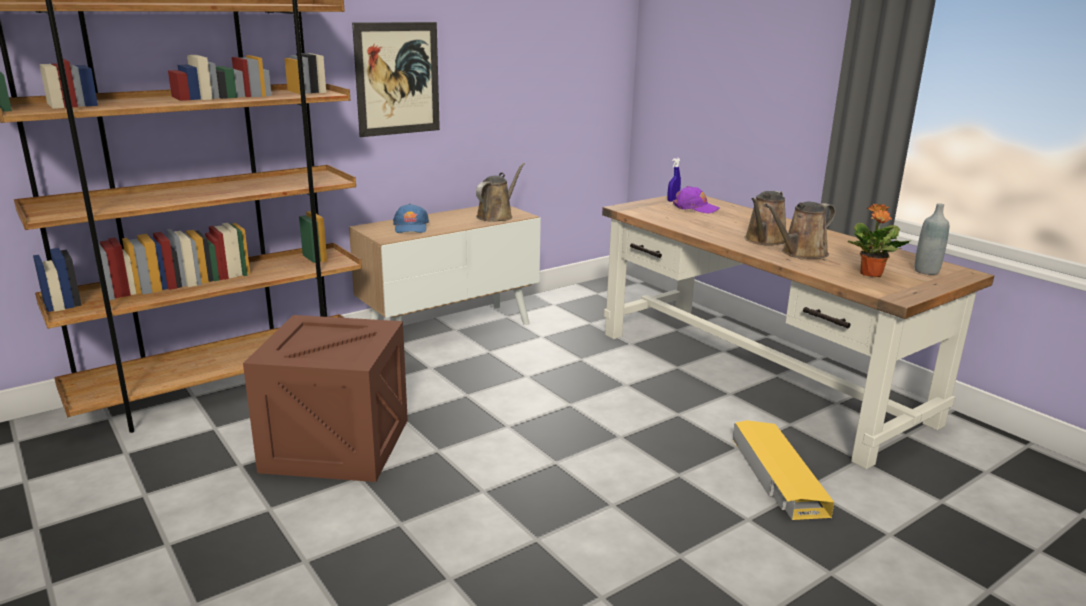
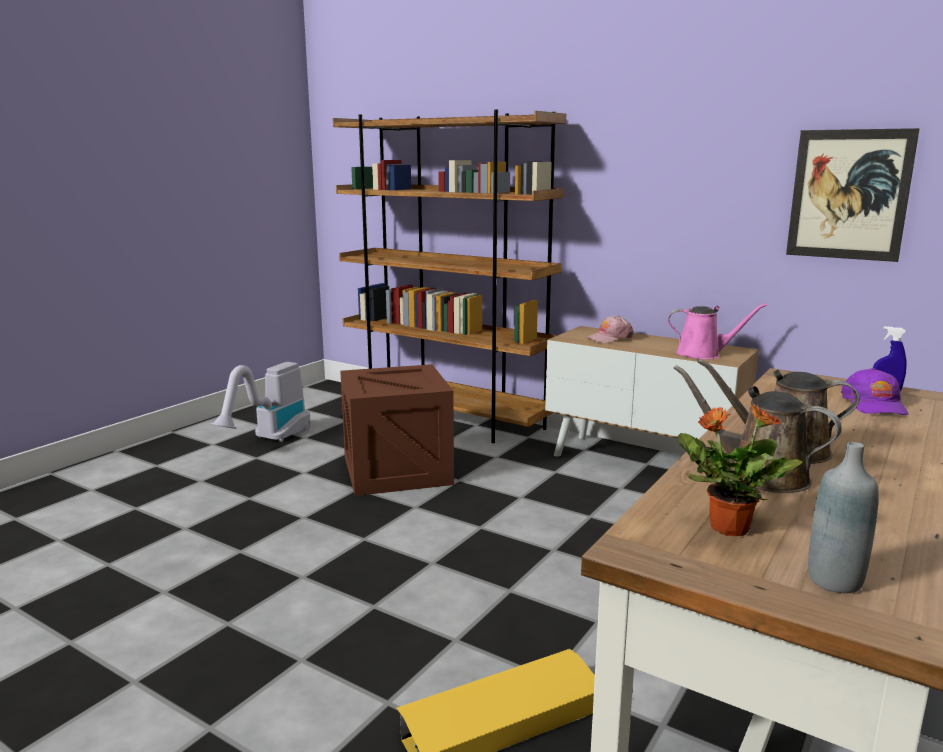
camera: 70 degrees right, 5 degrees down
picture [352,22,440,137] -> picture moved to [786,128,920,262]
blue cap [393,204,429,233] -> pink cap [585,315,634,343]
brown watering can [476,163,525,222] -> pink watering can [668,303,767,359]
none -> vacuum cleaner [211,362,311,442]

